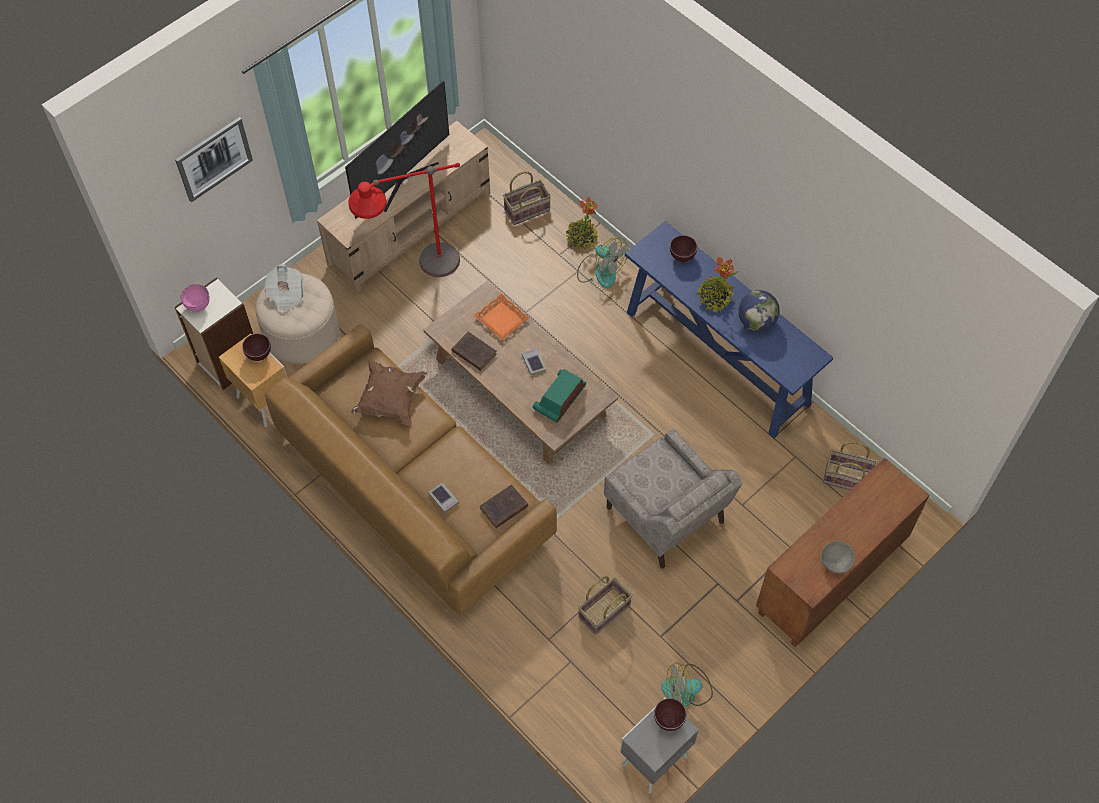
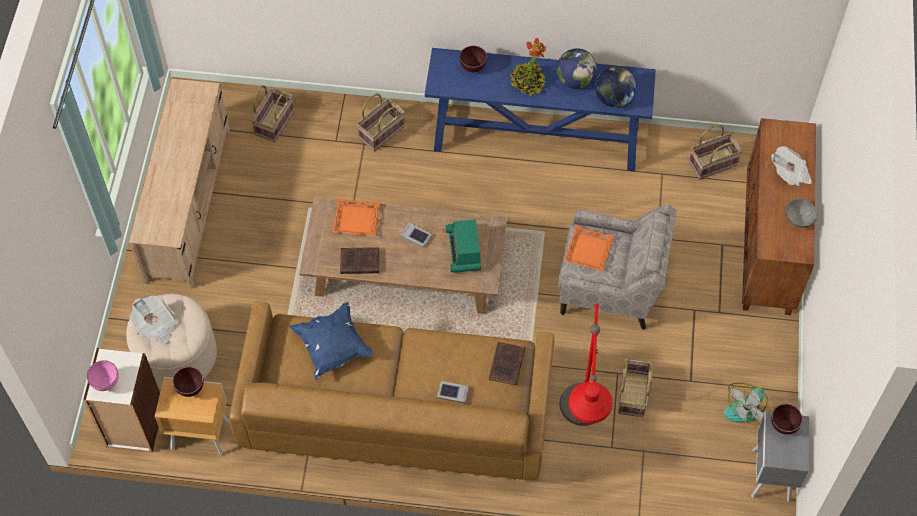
camera: 40 degrees left, 0 degrees up
picture [175,117,253,202] -> none
television [345,81,449,219] -> none
red floor lamp [348,163,460,277] -> red floor lamp moved to [560,303,613,426]
brown pillow [351,360,427,425] -> blue pillow [289,302,373,379]
potted plant [565,197,598,250] -> none
fan [577,237,628,288] -> basket [357,93,405,151]
none -> orange tray [564,225,615,271]
none -> globe [595,66,636,107]
none -> newspaper [771,146,812,186]

